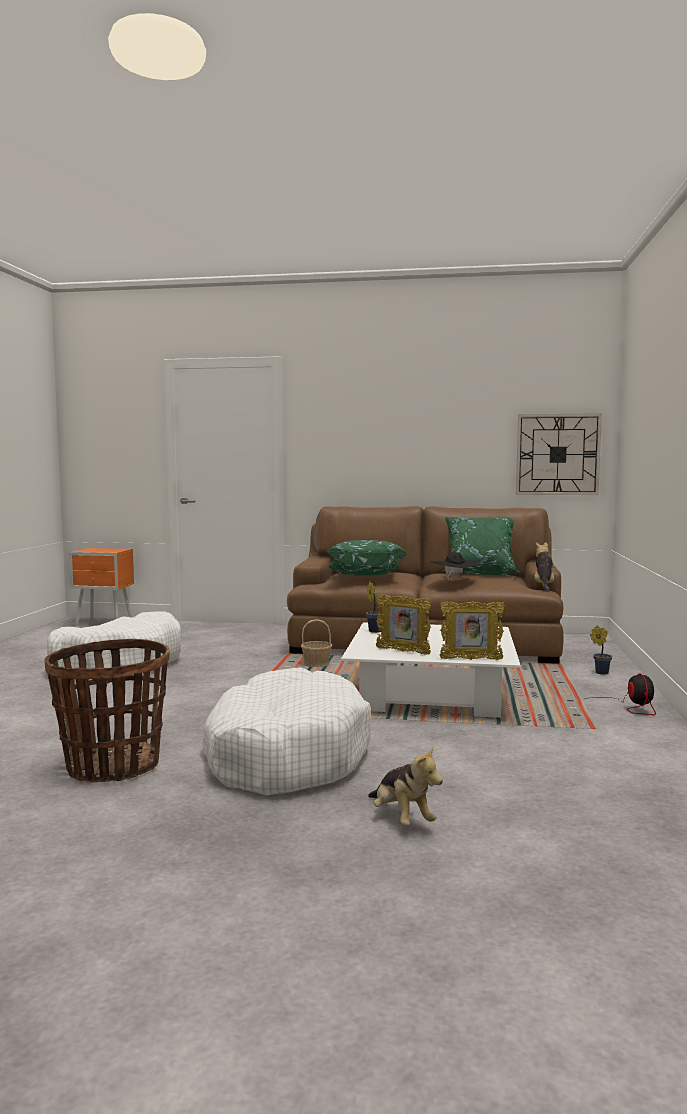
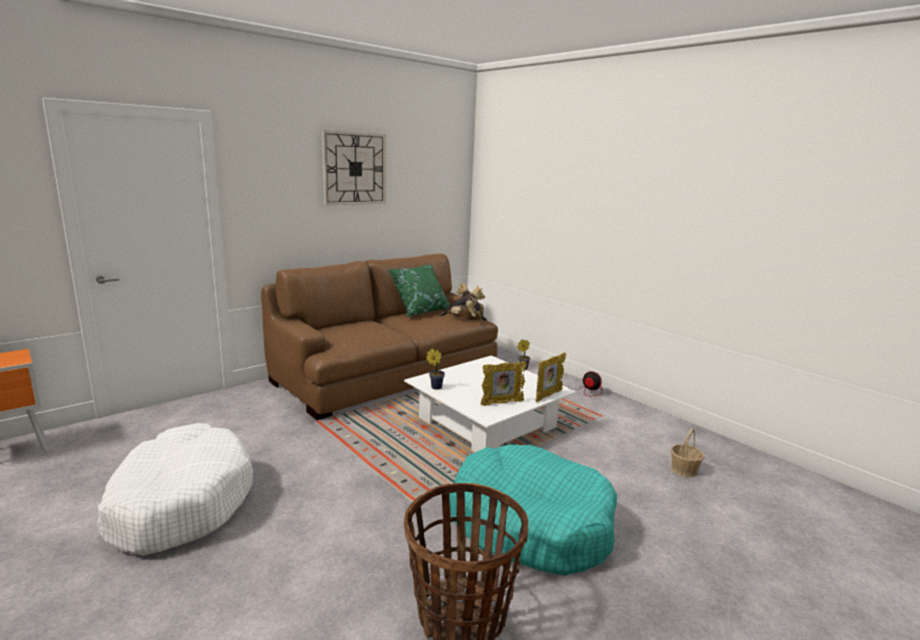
camera: 50 degrees left, 10 degrees up
white dog bed [202,667,371,795] -> turquoise dog bed [450,444,617,576]
basket [301,619,332,667] -> basket moved to [671,428,704,477]
green pillow [327,540,408,575] -> none
plush toy [368,747,443,826] -> plush toy moved to [440,285,485,317]
black hat [430,552,479,581] -> none
wall clock [516,413,602,495] -> wall clock moved to [322,130,386,205]

